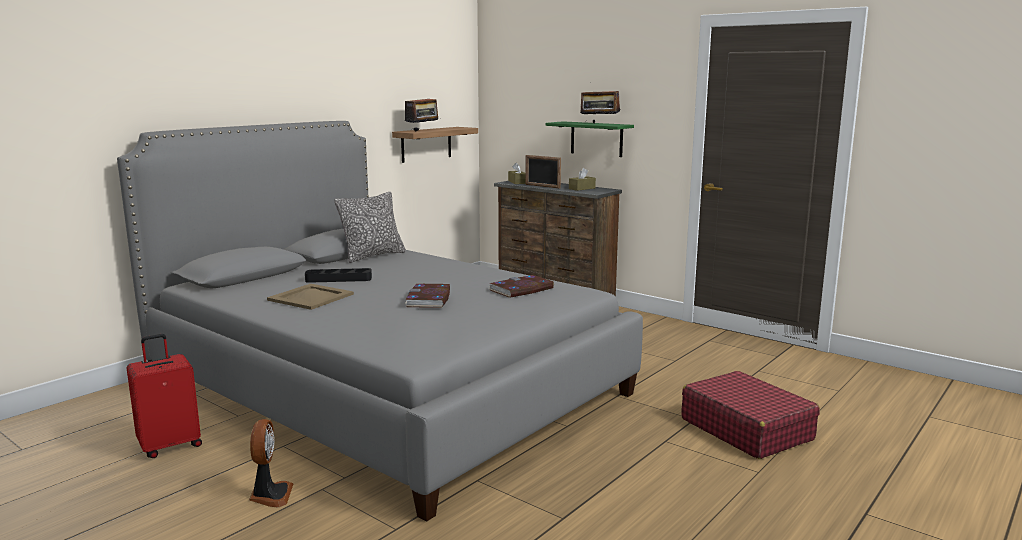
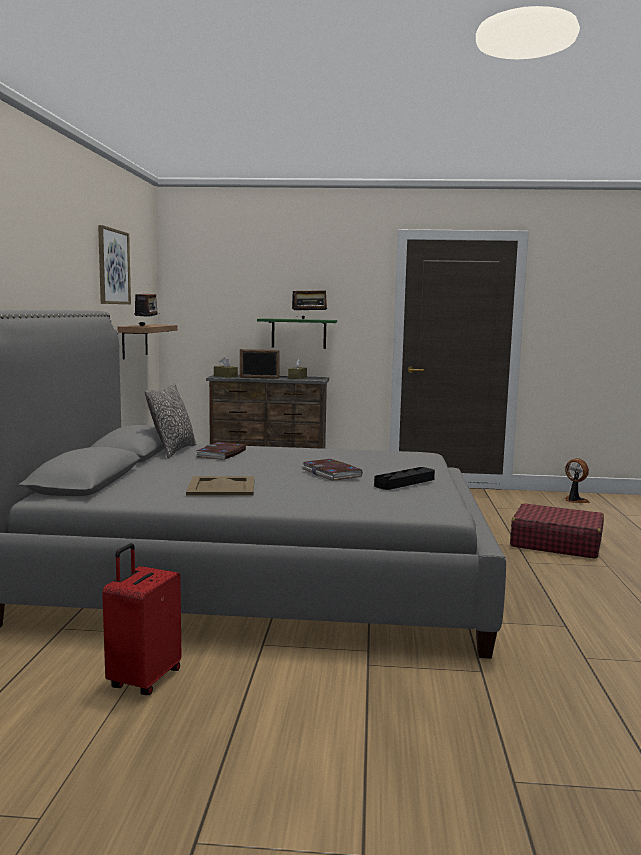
camera: 35 degrees left, 5 degrees down
fan [249,419,293,507] -> fan moved to [565,458,590,503]
black tray [305,268,372,283] -> black tray moved to [374,467,435,490]
book [489,275,554,298] -> book moved to [196,442,246,460]
none -> picture [98,225,131,304]

